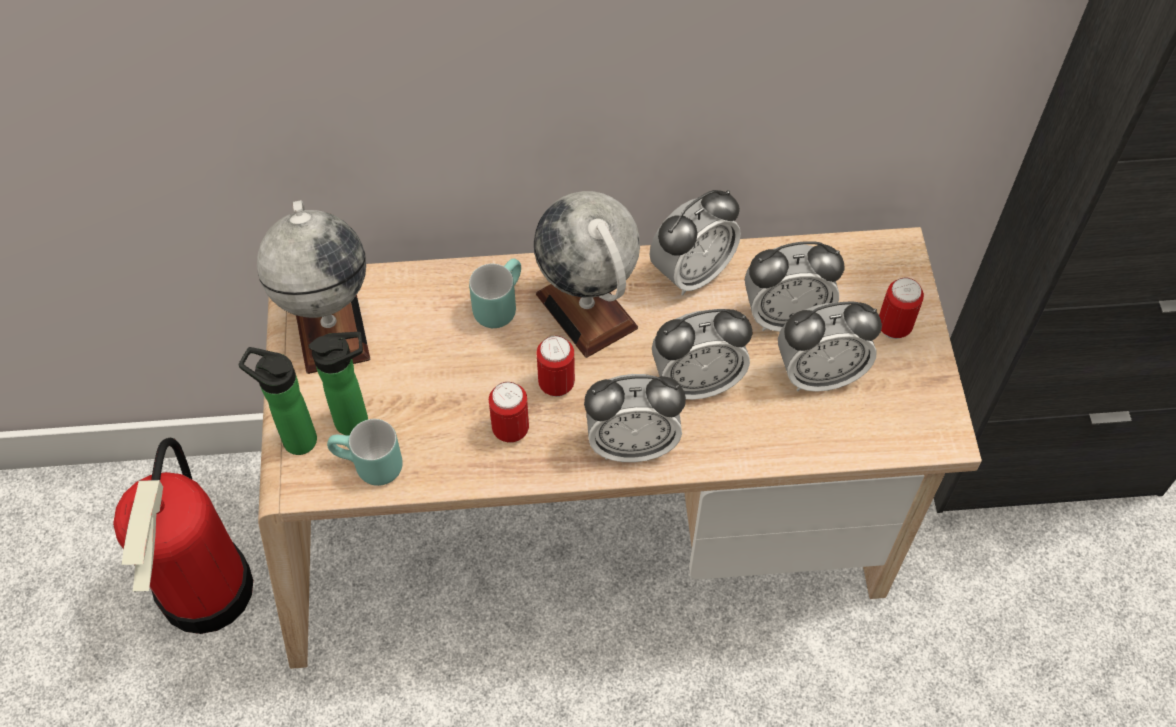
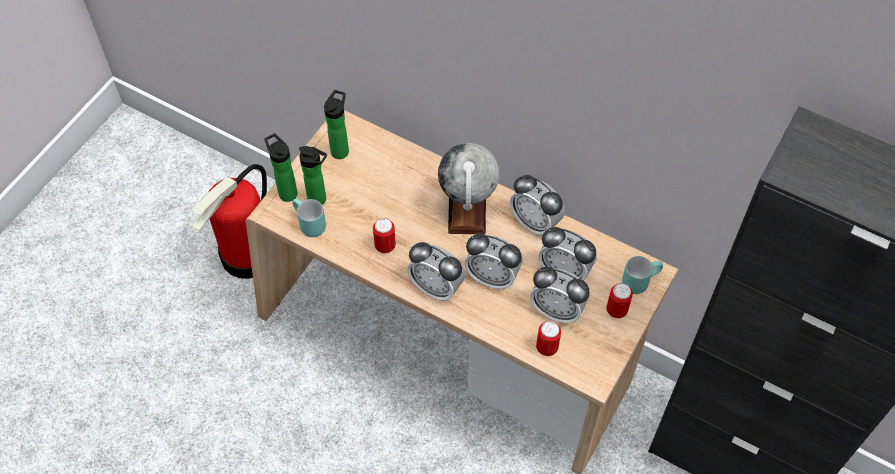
camera: 35 degrees right, 0 degrees up
globe [257,200,370,374] -> bottle [324,90,349,159]
turquoise mug [469,258,521,328] -> turquoise mug moved to [622,256,663,294]
can [536,335,575,397] -> can moved to [536,321,561,356]
alarm clock [650,190,741,296] -> alarm clock turned 45 degrees clockwise [510,175,565,237]

